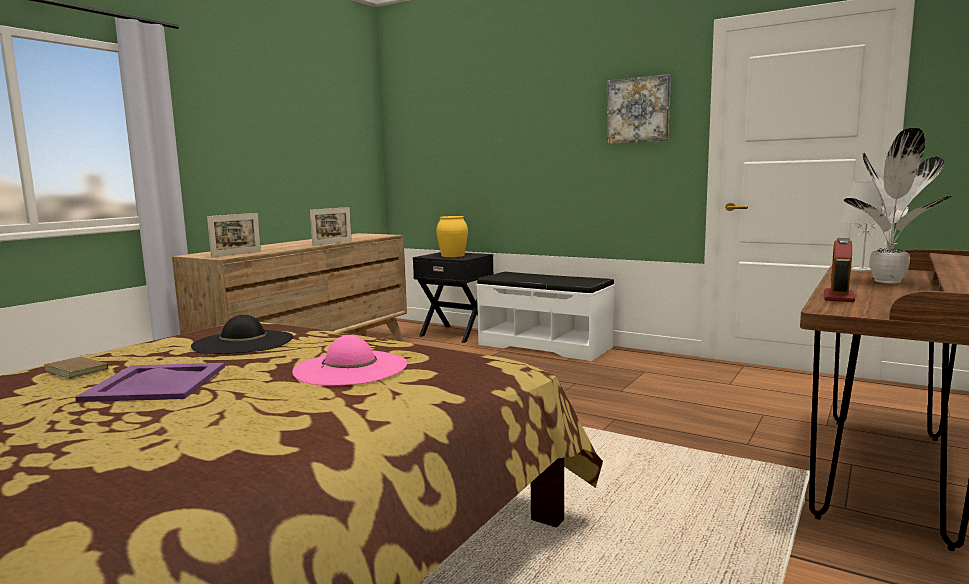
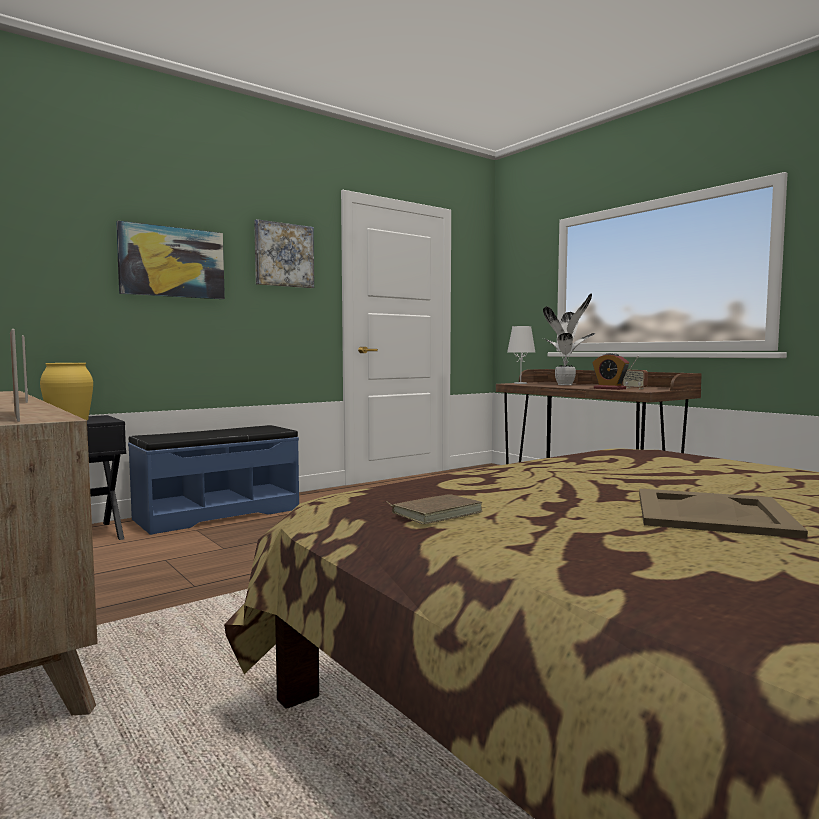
camera: 70 degrees left, 5 degrees down
brown book [44,354,108,379] -> brown book moved to [383,494,483,524]
purple tray [75,363,225,402] -> beige tray [639,488,808,539]
black hat [191,315,293,354] -> none
pink hat [292,336,407,385] -> none
white bench [476,272,614,361] -> blue bench [128,425,299,535]
none -> picture [116,220,225,299]
none -> radio [622,356,648,389]

